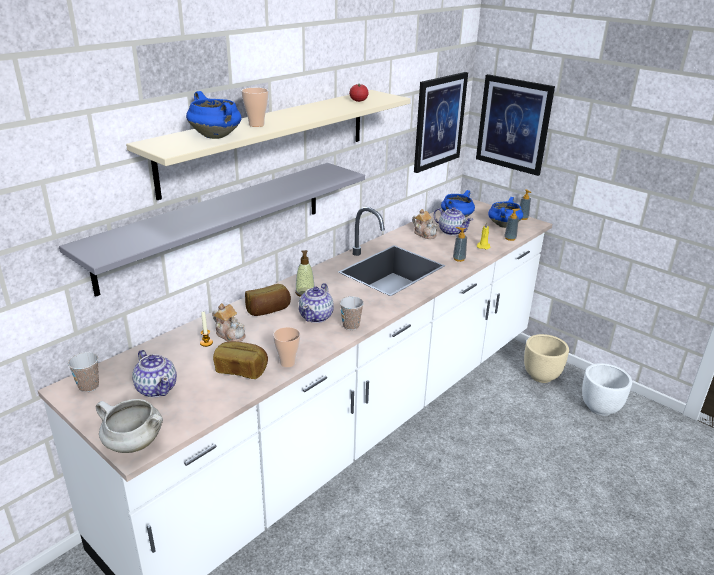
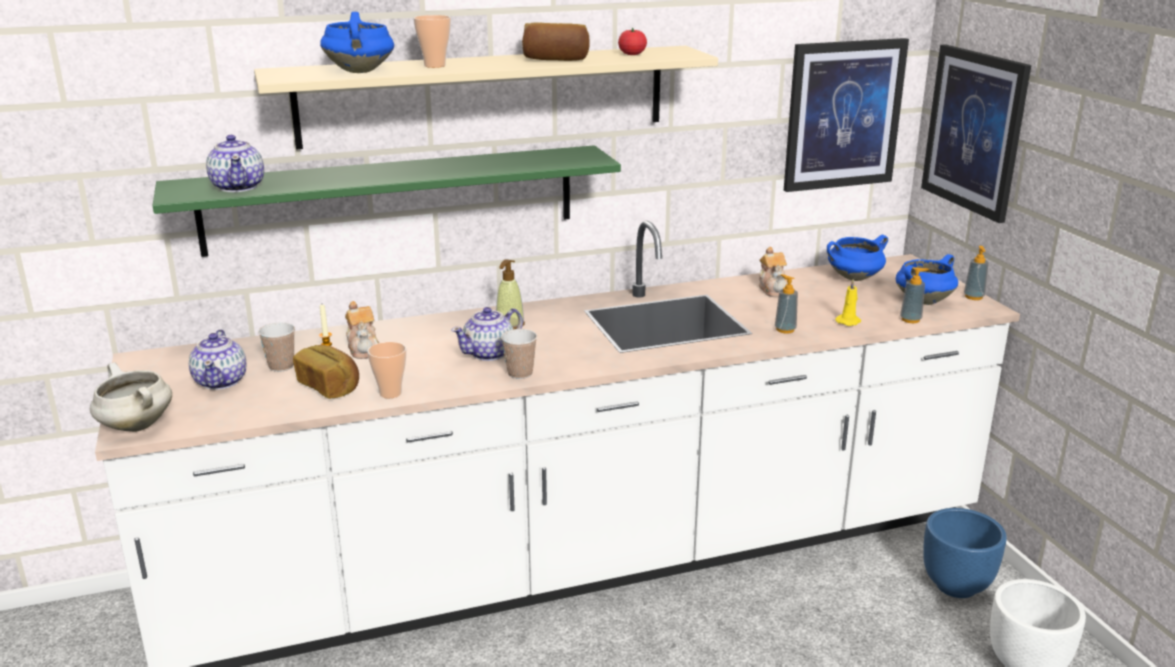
camera: 30 degrees right, 5 degrees down
grey shelf [59,163,365,297] -> green shelf [153,145,621,257]
cup [68,352,99,392] -> cup moved to [258,322,295,372]
bread [245,284,291,316] -> bread moved to [522,23,590,61]
teapot [434,207,473,236] -> teapot moved to [206,135,264,192]
beige planter [524,334,569,383] -> blue planter [923,508,1007,598]

